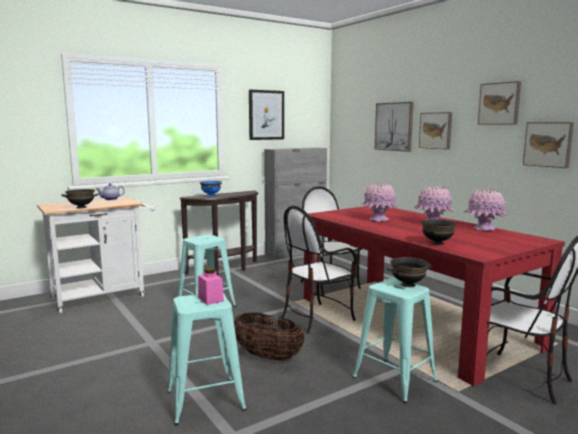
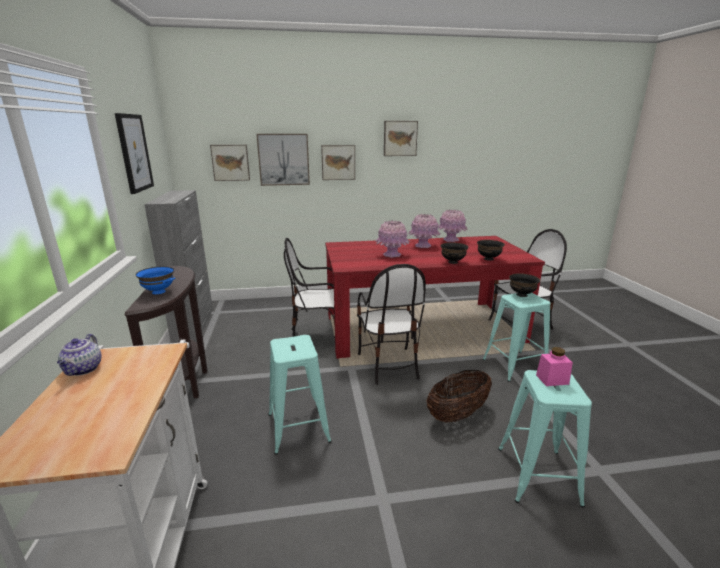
camera: 65 degrees left, 10 degrees up
black bowl [61,189,99,208] -> black bowl moved to [441,242,468,264]
picture [523,122,574,168] -> picture moved to [210,145,250,181]

